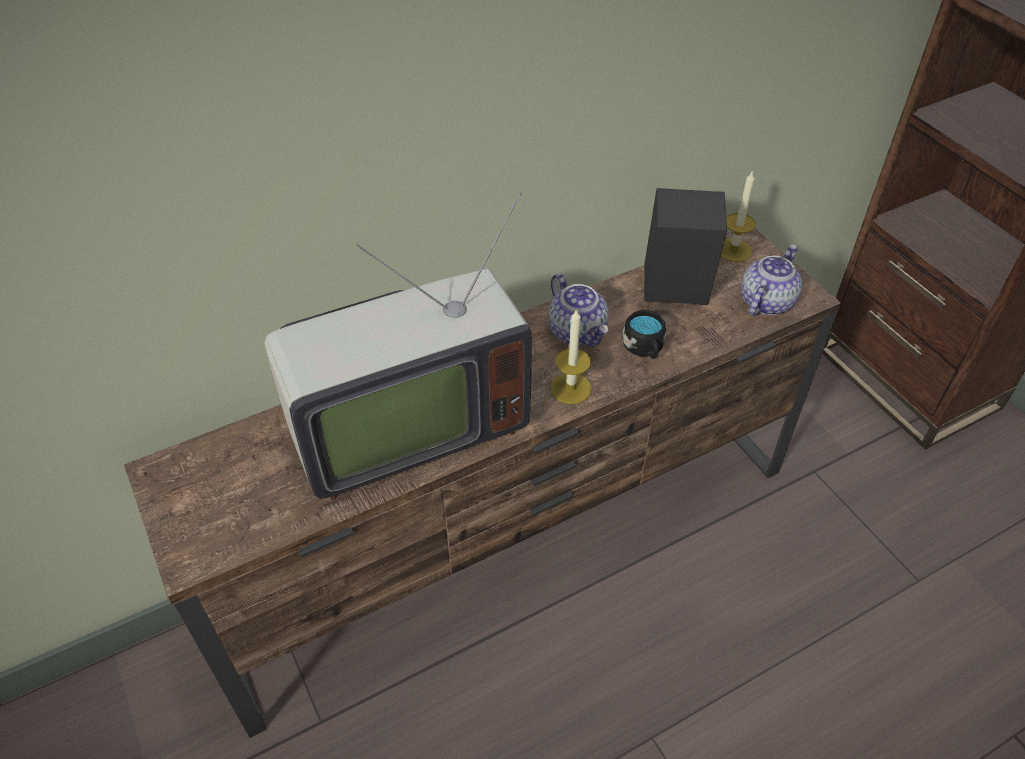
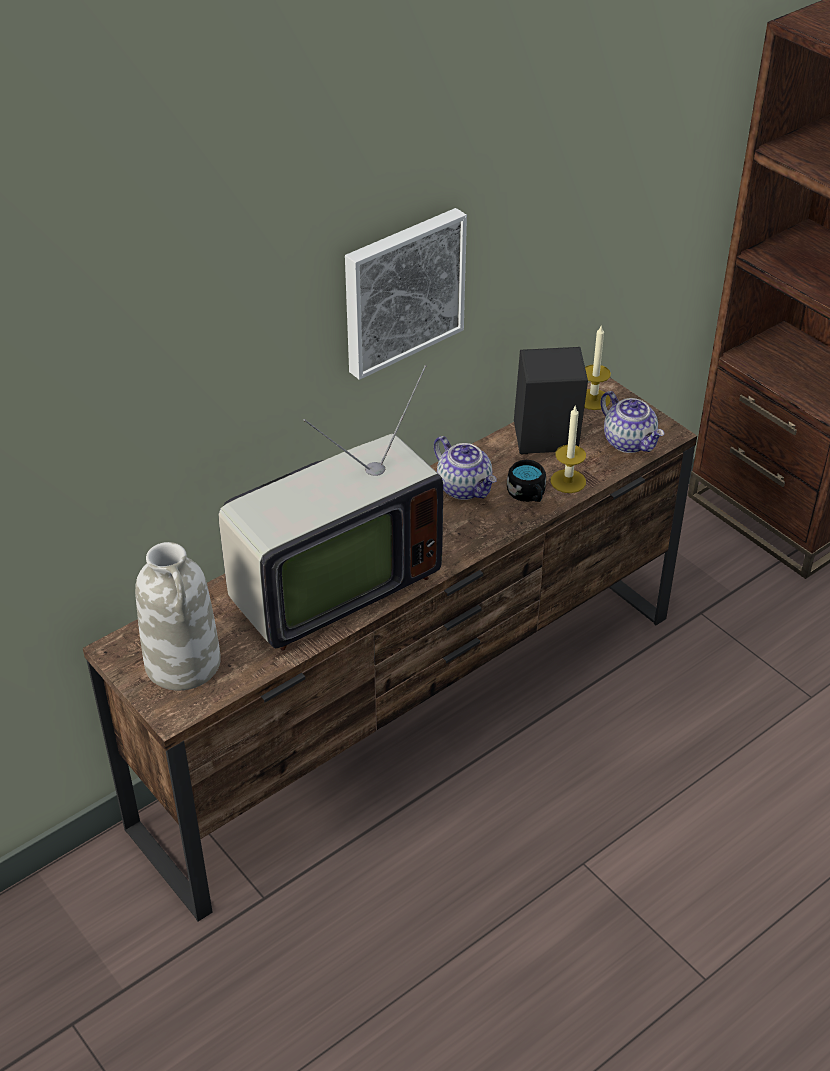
camera: 10 degrees left, 5 degrees down
candle [550,308,591,404] -> candle moved to [551,405,586,493]
teapot [741,245,802,316] -> teapot turned 120 degrees clockwise [600,391,664,453]
none -> white vase [135,542,221,690]
none -> picture [345,208,467,380]

